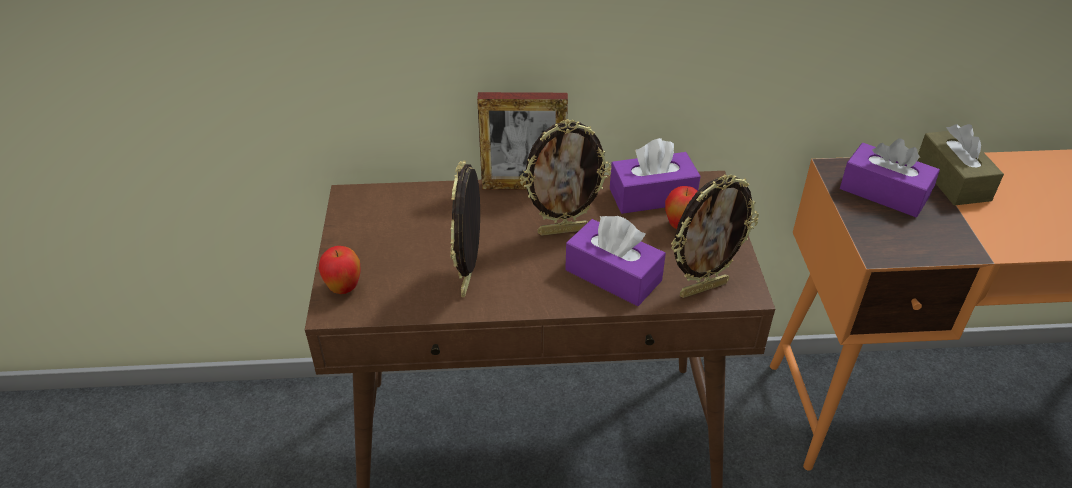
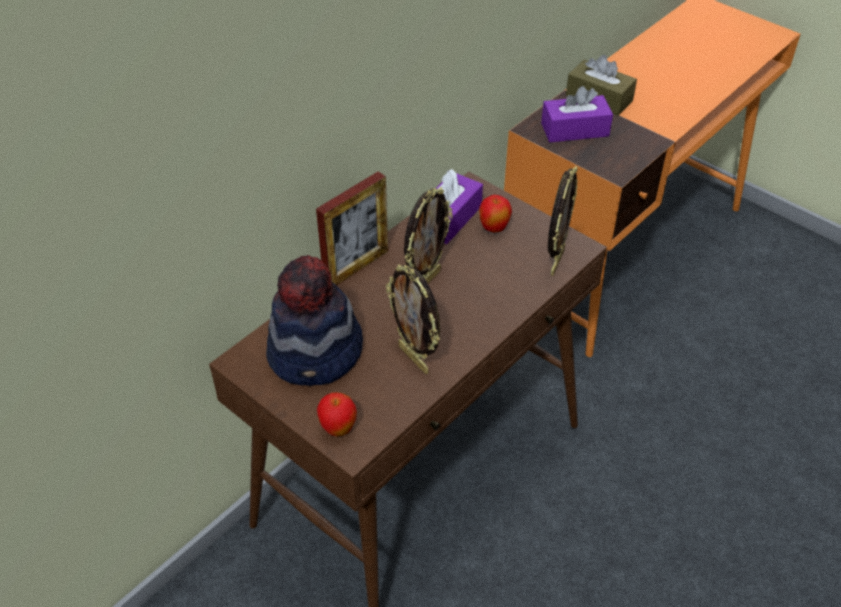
camera: 45 degrees left, 5 degrees up
purple tissue box [565,216,666,306] -> none
none -> hat [266,255,363,386]

